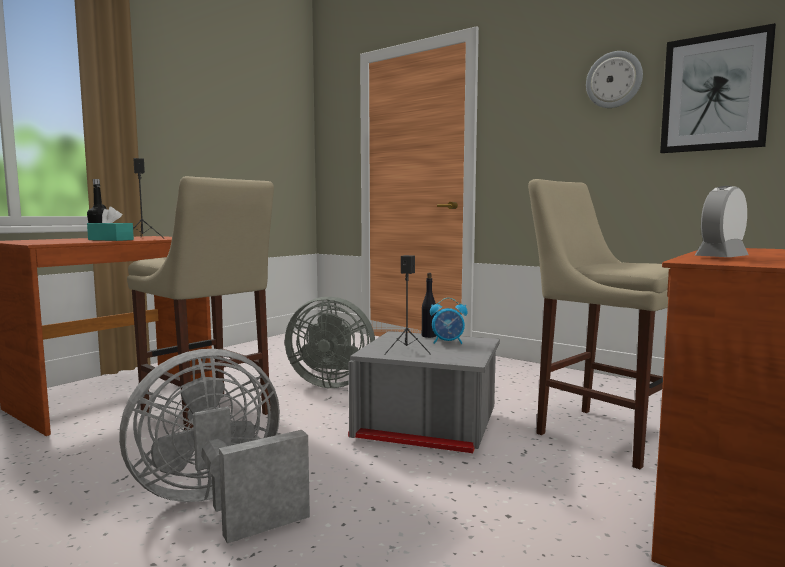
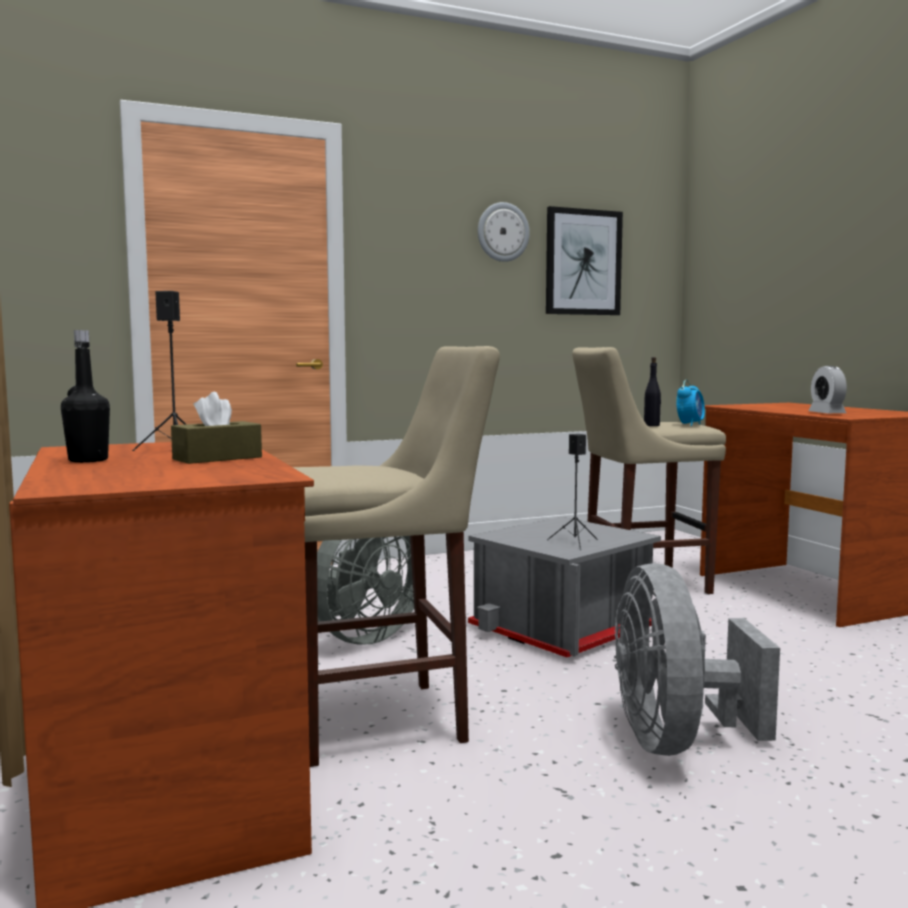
camera: 60 degrees left, 0 degrees up
turquoise tissue box [87,207,134,241] -> brown tissue box [171,392,262,464]
black bottle [422,273,437,338] -> black bottle moved to [644,357,661,426]
alarm clock [430,298,468,344] -> alarm clock moved to [676,379,705,426]

